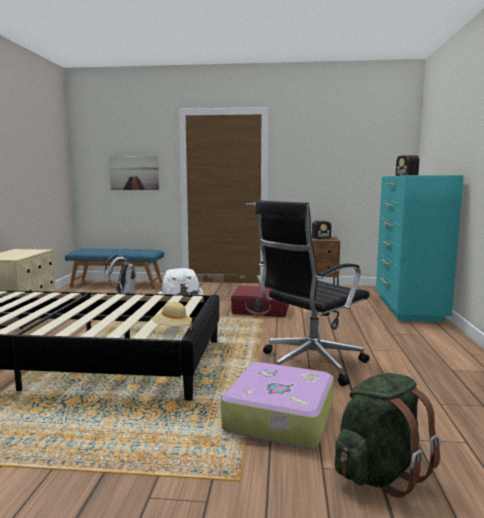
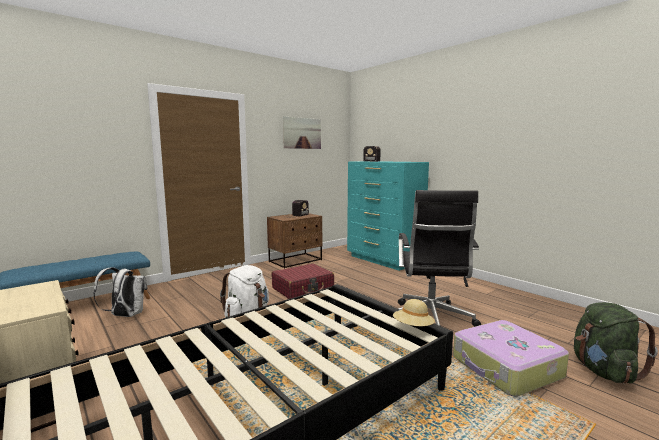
camera: 45 degrees left, 0 degrees up
picture [109,156,159,190] -> picture moved to [283,116,321,149]

